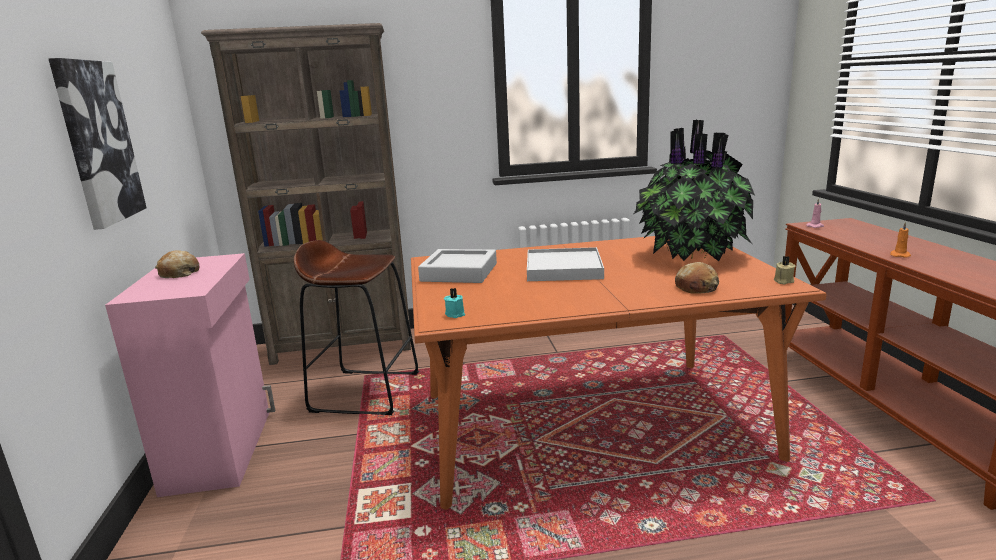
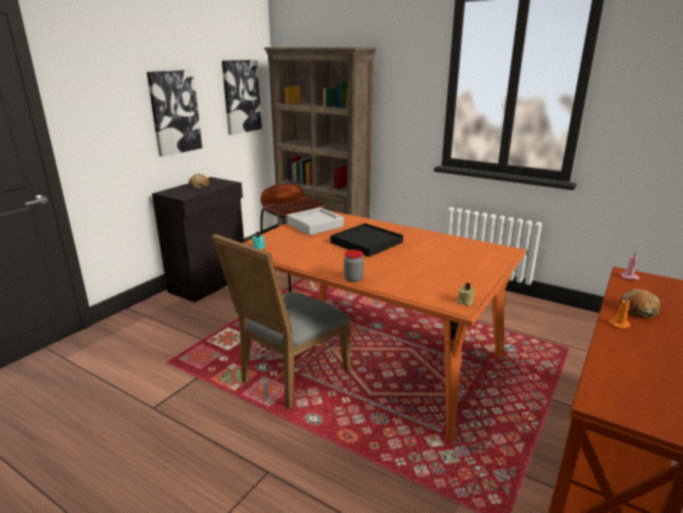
camera: 40 degrees right, 5 degrees up
pink cabinet [105,253,275,497] -> black cabinet [152,177,244,302]
white tray [527,247,604,281] -> black tray [330,223,403,257]
potted plant [634,120,755,261] -> none
bread [675,262,719,294] -> bread moved to [620,289,661,318]
none -> grey chair [212,234,351,409]
none -> picture [222,60,262,135]
none -> jar [344,250,364,282]

